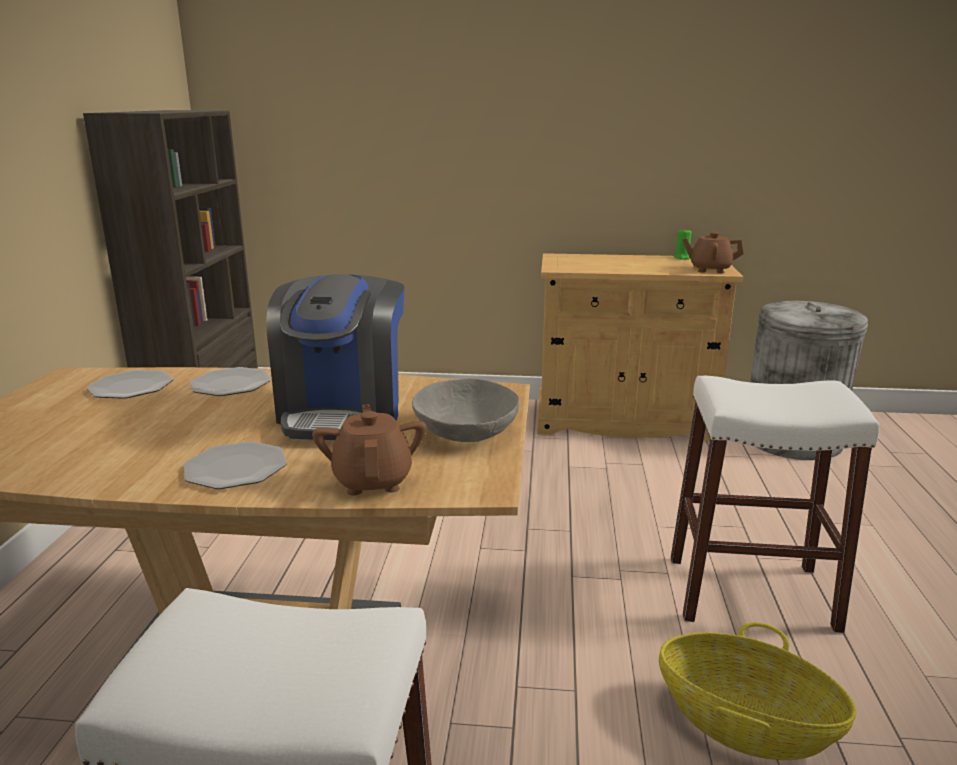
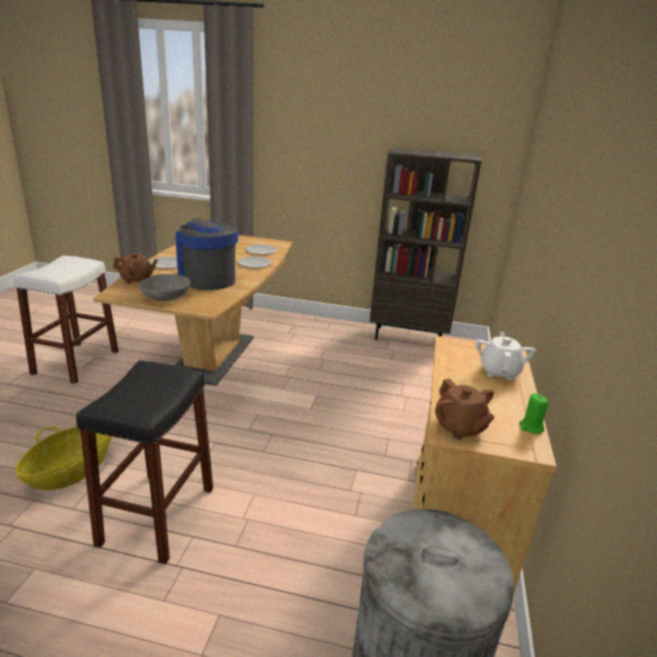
camera: 95 degrees right, 5 degrees up
coffee machine [266,274,405,440] -> coffee machine turned 45 degrees clockwise [176,218,239,290]
white stool [671,376,879,633] -> black stool [76,361,213,564]
brown teapot [682,232,743,273] -> brown teapot turned 135 degrees clockwise [435,378,495,440]
none -> white teapot [476,332,536,380]

